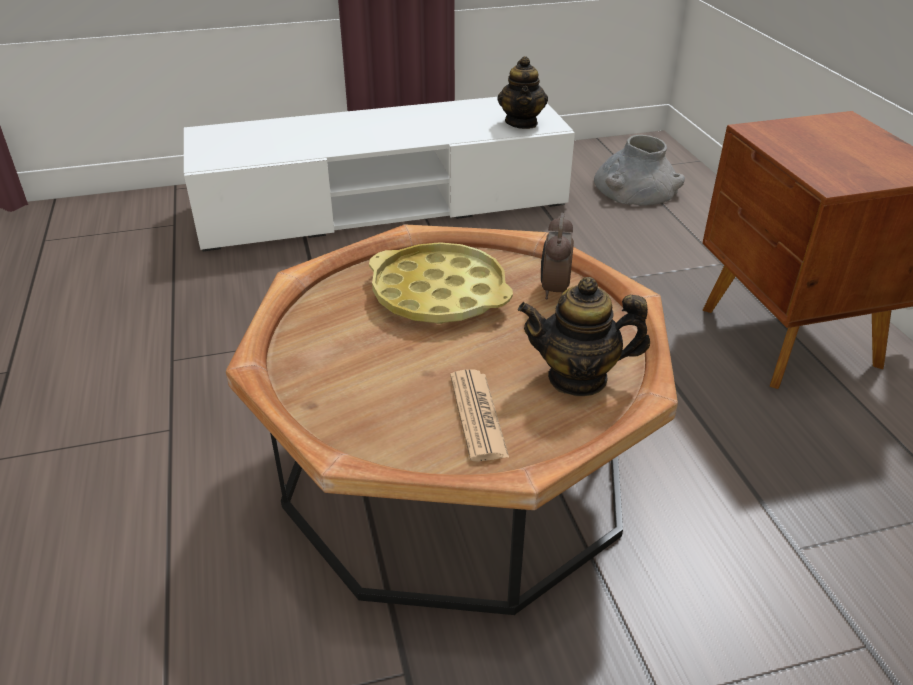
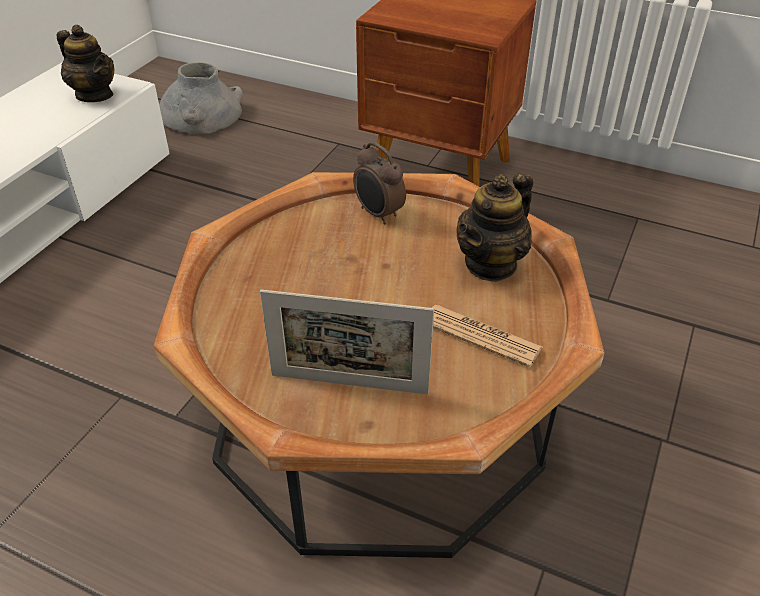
camera: 50 degrees left, 5 degrees up
yellow tray [369,242,513,324] -> none
none -> picture frame [260,290,434,394]

